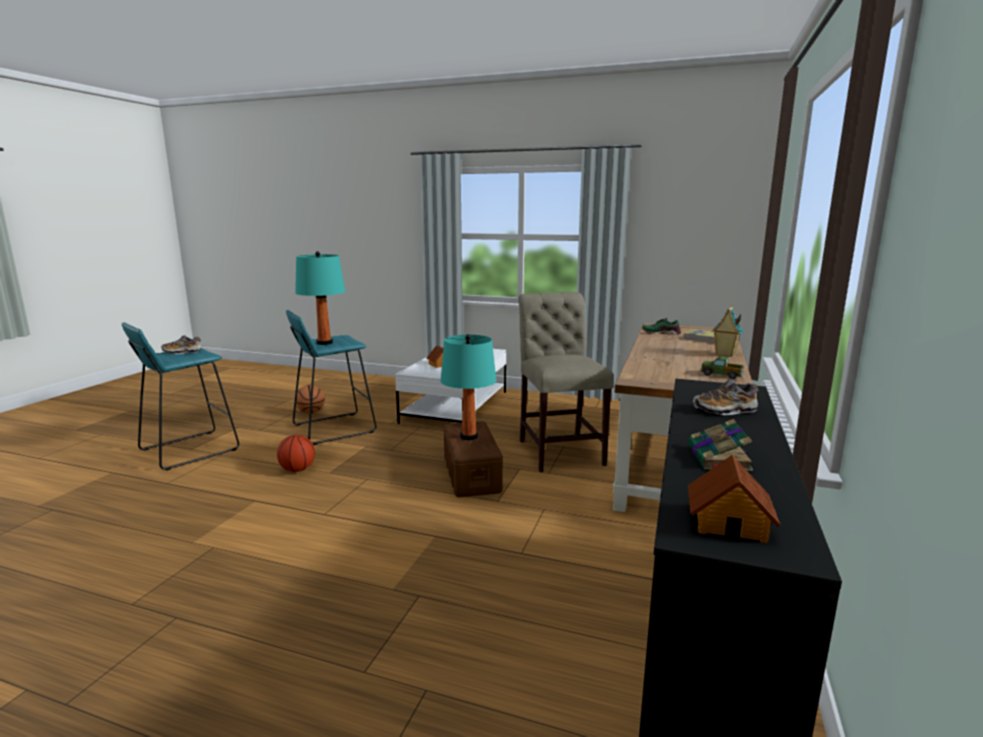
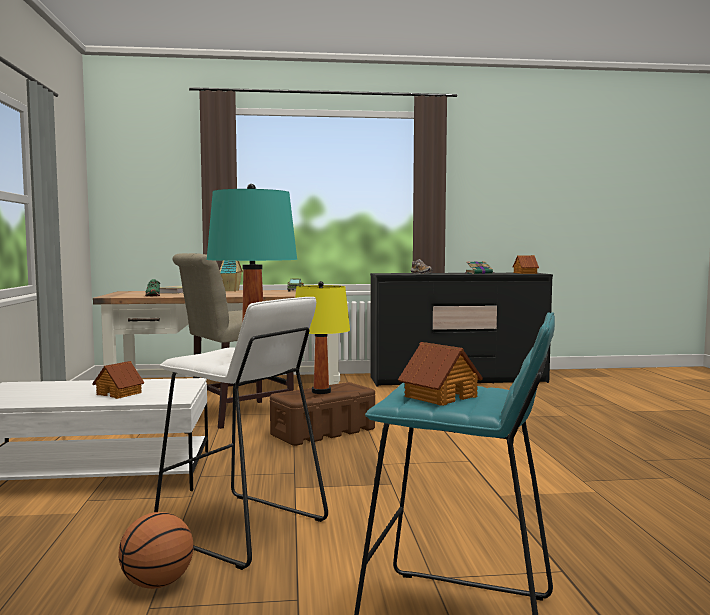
camera: 115 degrees left, 10 degrees down
shoe [161,335,202,354] -> toy house [398,342,483,406]
basketball [277,435,315,472] -> none
turquoise stool [286,310,377,445] -> white stool [154,297,328,570]
turquoise table lamp [440,334,497,440] -> yellow table lamp [295,281,350,394]

